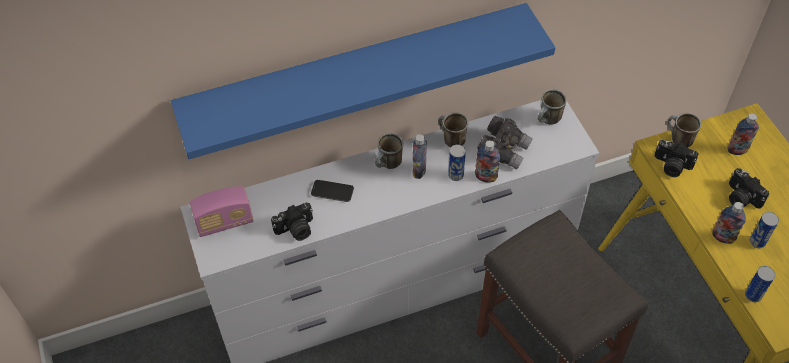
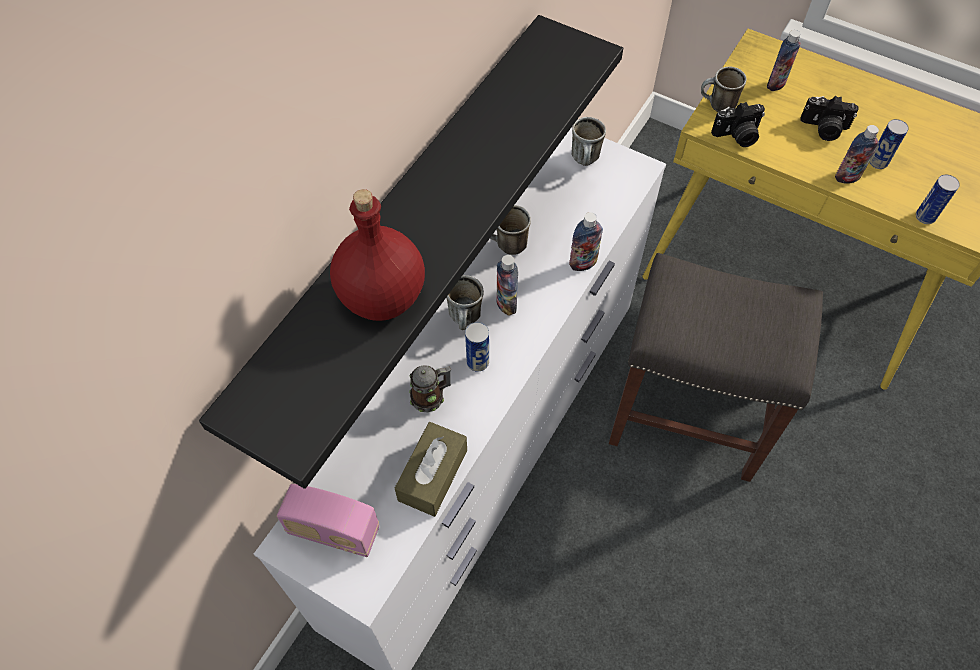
camera: 40 degrees left, 5 degrees up
blue shelf [171,3,555,159] -> black shelf [199,15,623,489]
radio [190,186,253,237] -> radio turned 75 degrees clockwise [277,484,379,557]
camera [271,203,313,241] -> brown tissue box [395,422,467,517]
phone [311,180,354,202] -> mug [409,365,451,412]
can [448,144,466,181] -> can moved to [465,322,489,372]
grey binoculars [477,116,533,169] -> none
none -> red bottle [330,189,425,321]

